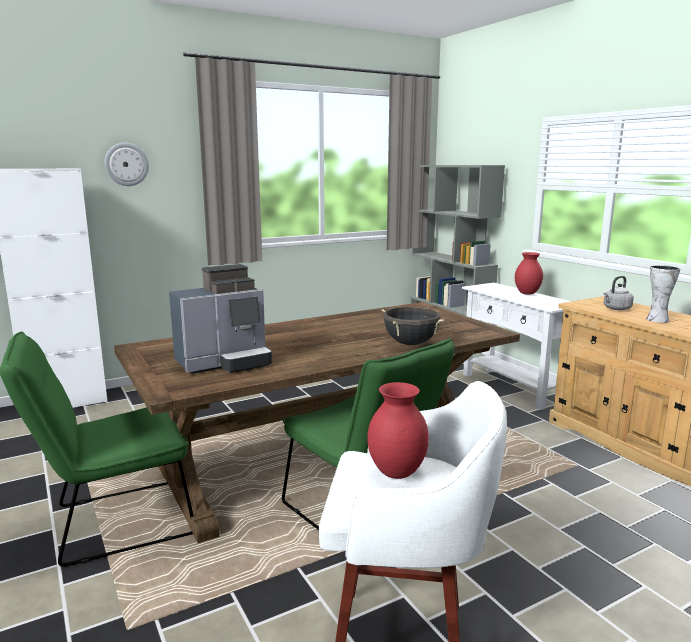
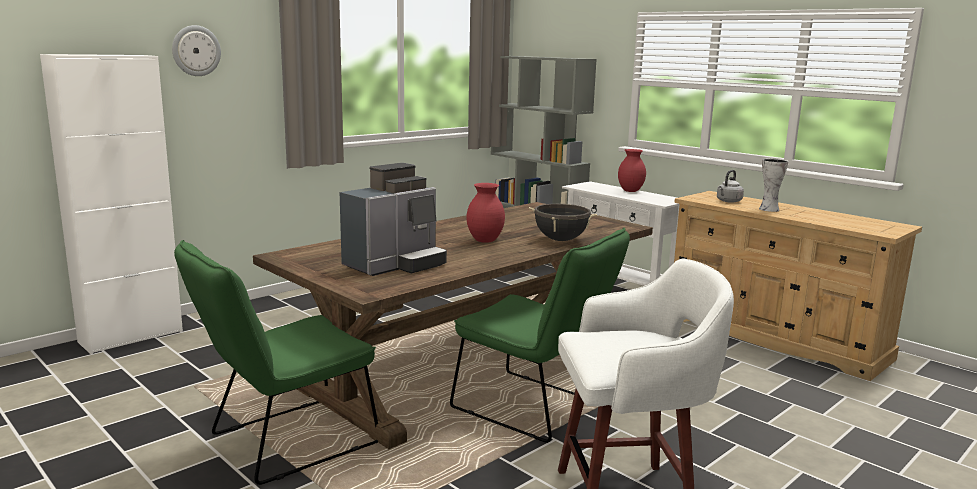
camera: 15 degrees left, 0 degrees up
red vase [367,382,429,479] -> red vase moved to [467,183,505,243]

